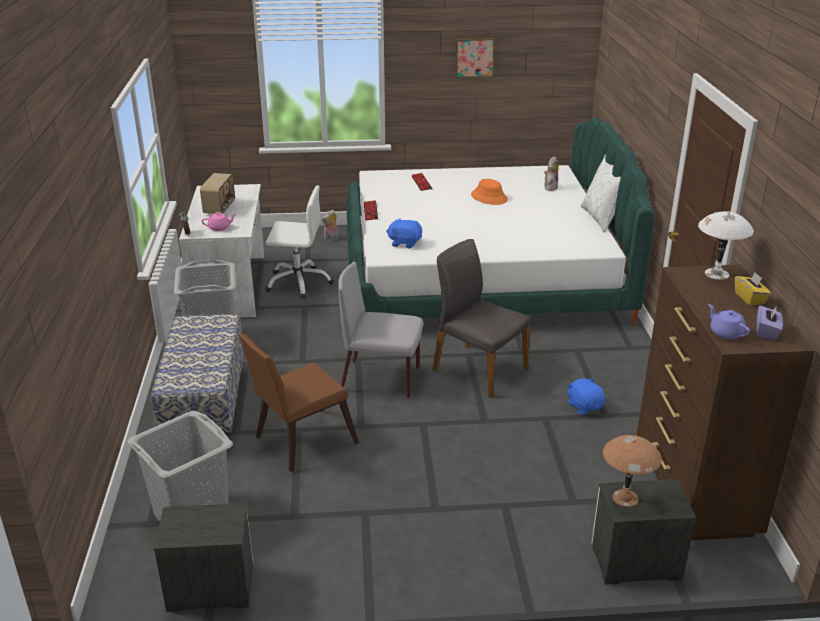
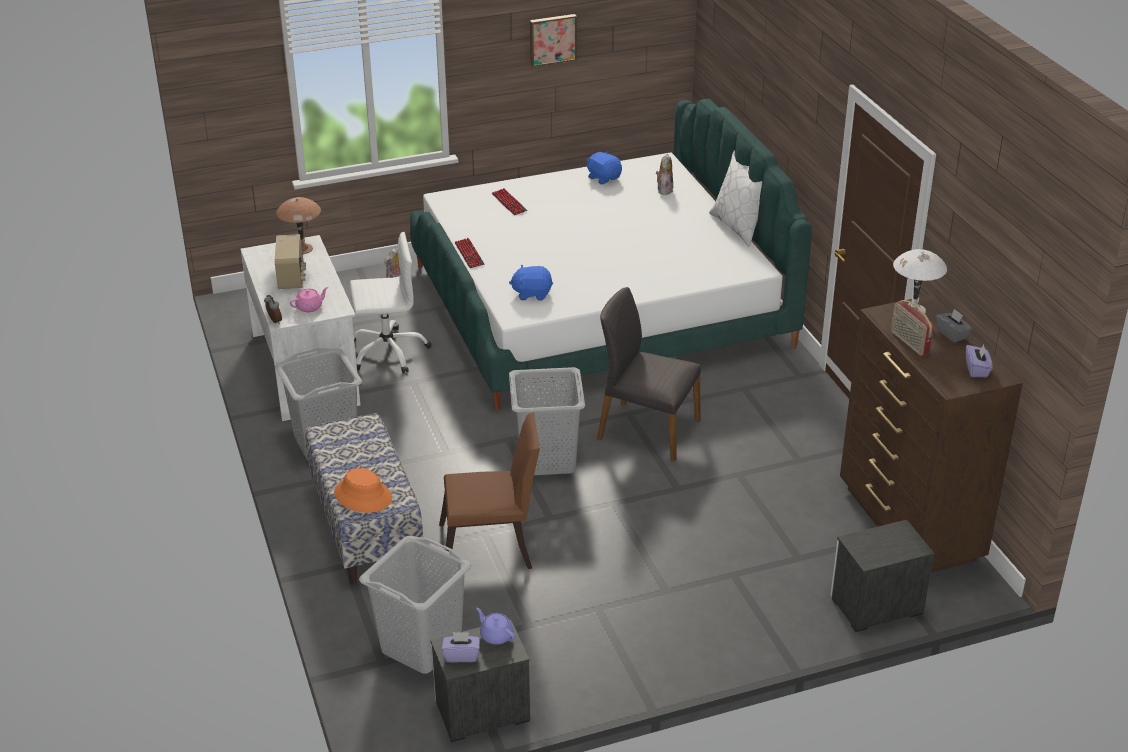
camera: 15 degrees left, 5 degrees up
brown chair [239,334,359,472] -> brown chair turned 135 degrees counterclockwise [439,412,540,569]
grey chair [338,262,423,398] -> grey laundry basket [509,367,585,475]
orange hat [471,179,508,205] -> orange hat moved to [334,468,392,513]
blue plush toy [567,378,605,415] -> blue plush toy moved to [586,151,622,185]
brown table lamp [603,435,662,507] -> brown table lamp moved to [276,197,321,254]
purple teapot [708,304,750,340] -> purple teapot moved to [476,608,515,645]
yellow tissue box [735,272,771,306] -> grey tissue box [936,308,972,343]
none -> purple tissue box [442,632,480,662]
none -> radio [891,300,934,356]

